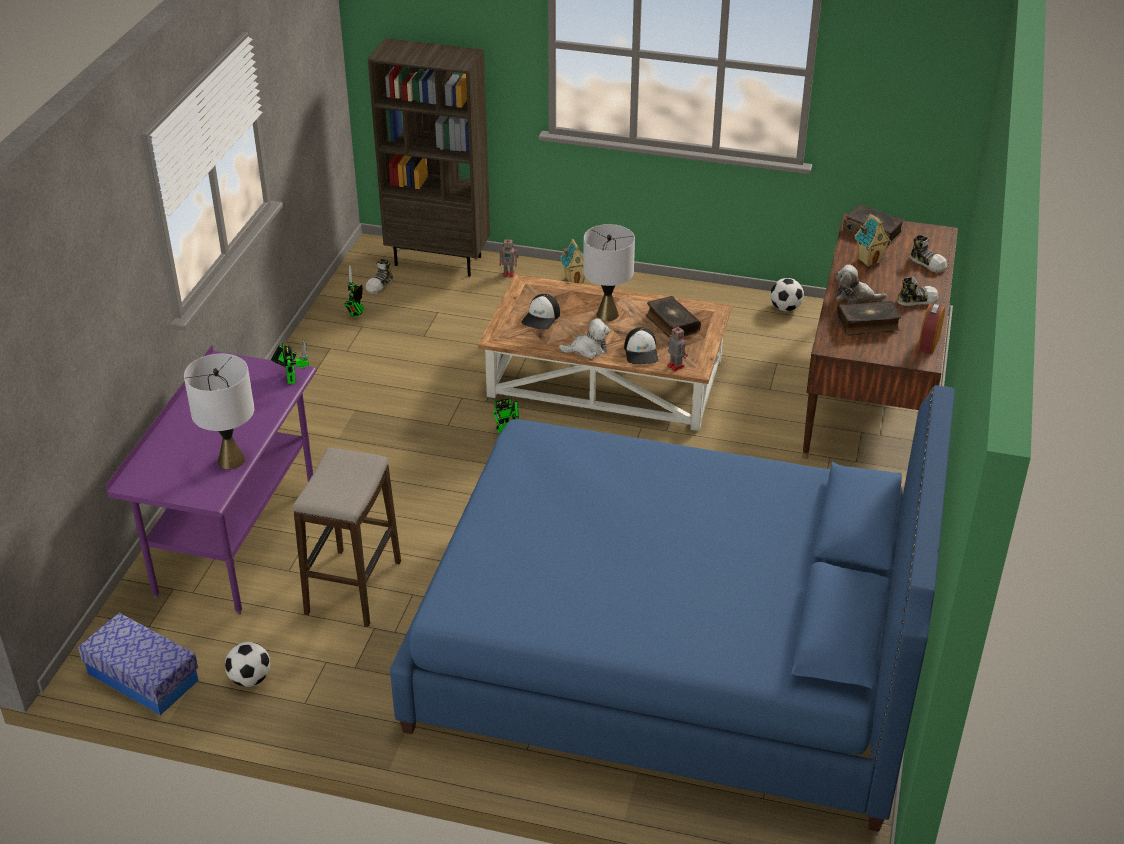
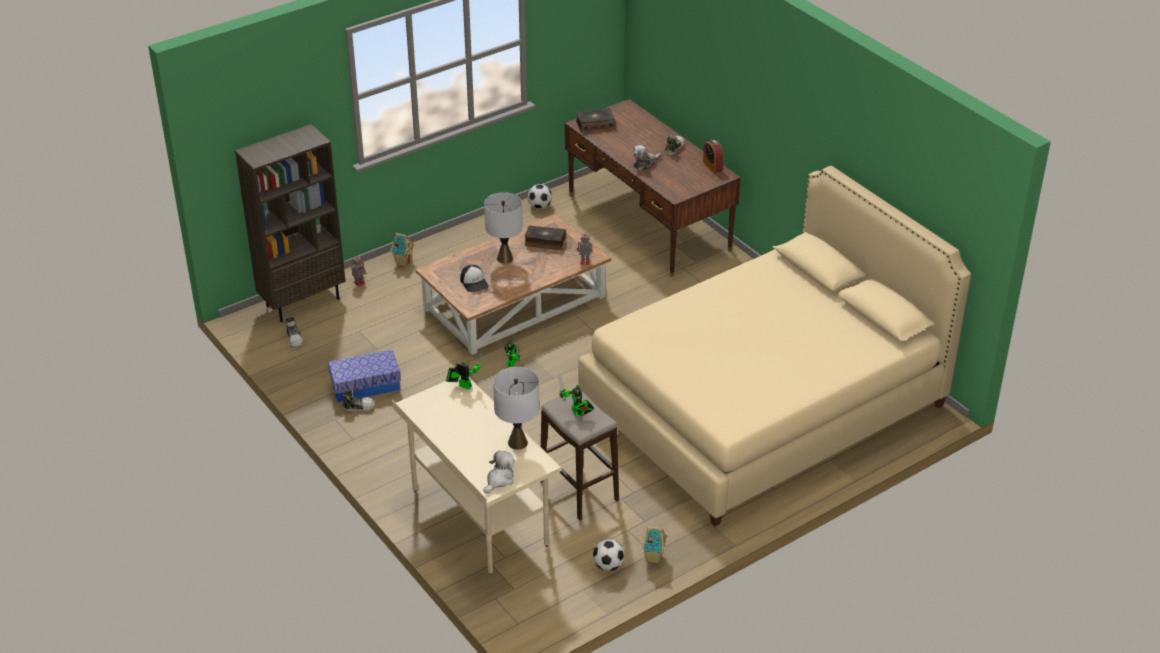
camera: 50 degrees left, 0 degrees up
storage box [78,613,198,715] -> storage box moved to [328,350,401,402]
purple desk [105,345,317,615] -> beige desk [392,376,562,576]
toy robot [344,265,364,317] -> toy robot moved to [558,376,594,417]
blue bed [390,385,955,832] -> beige bed [578,166,971,527]
plush toy [559,318,610,359] -> plush toy moved to [483,450,515,493]
cap [624,328,658,364] -> none
book [836,301,902,336] -> none
toy house [854,214,891,267] -> toy house moved to [642,526,667,564]
shoe [910,235,947,273] -> shoe moved to [342,390,374,412]

